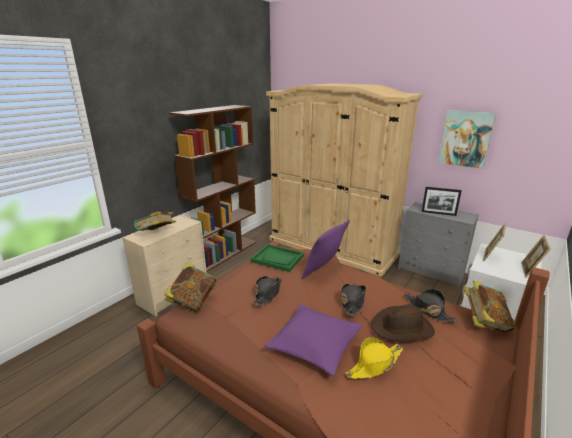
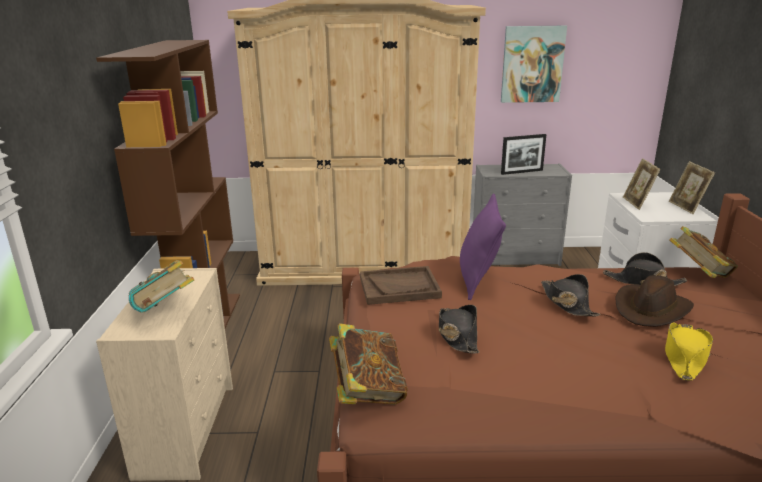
camera: 35 degrees left, 0 degrees up
green tray [251,244,304,272] -> brown tray [360,266,442,305]
purple pillow [265,304,362,376] -> none

